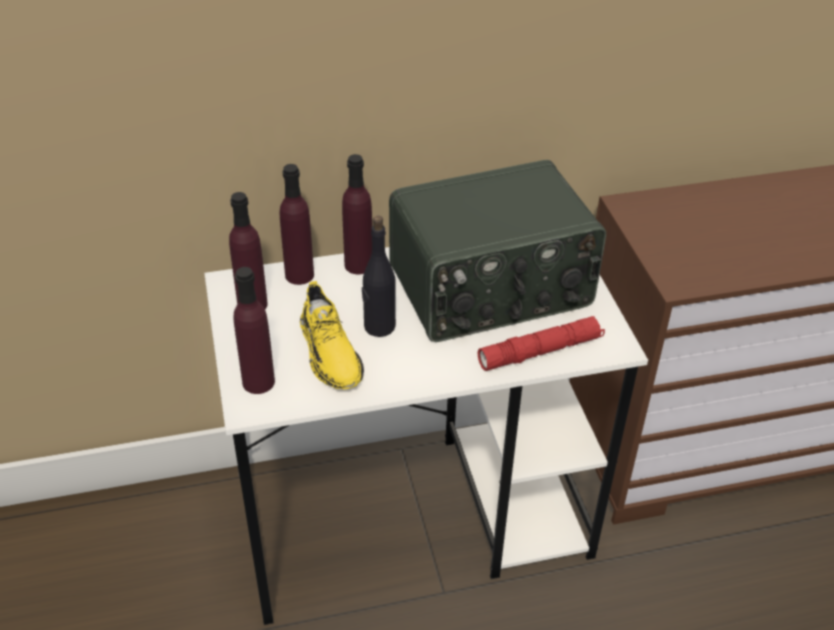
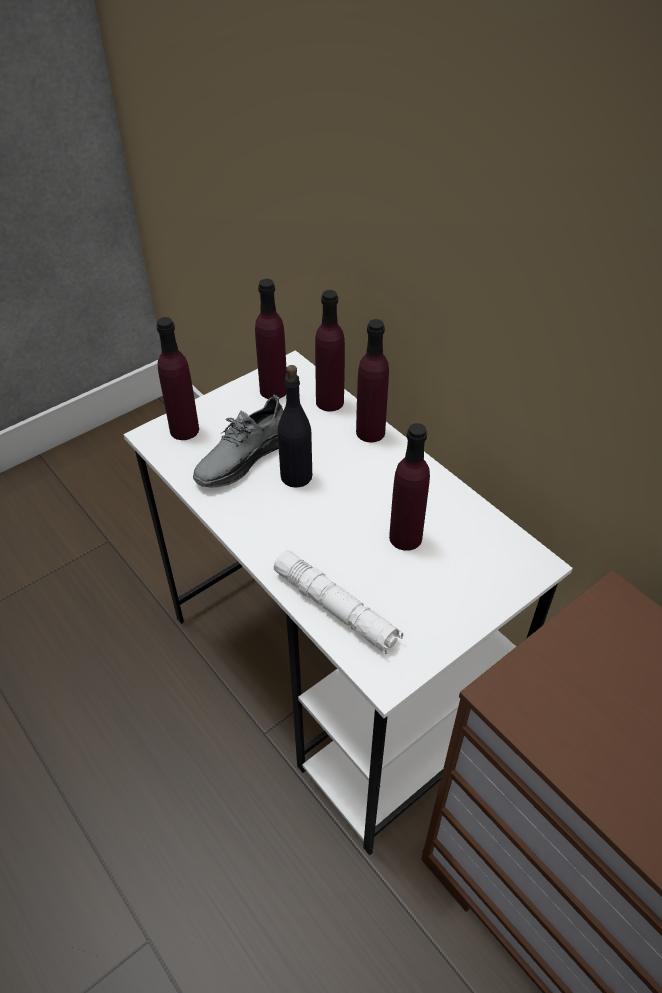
camera: 65 degrees right, 5 degrees up
yellow shoe [300,281,364,390] -> grey shoe [193,394,284,487]
radio [389,160,606,342] -> purple bottle [389,423,430,551]
red flashlight [477,316,605,371] -> white flashlight [274,550,403,655]

